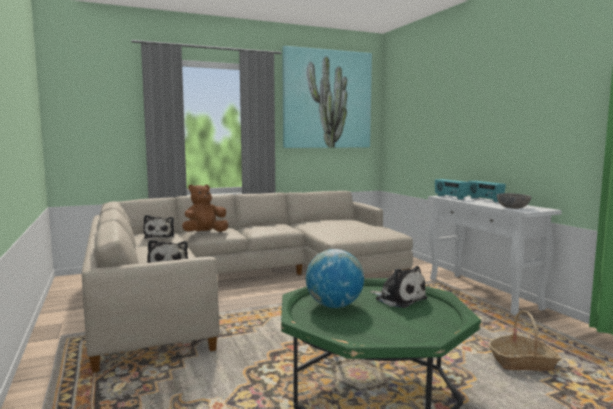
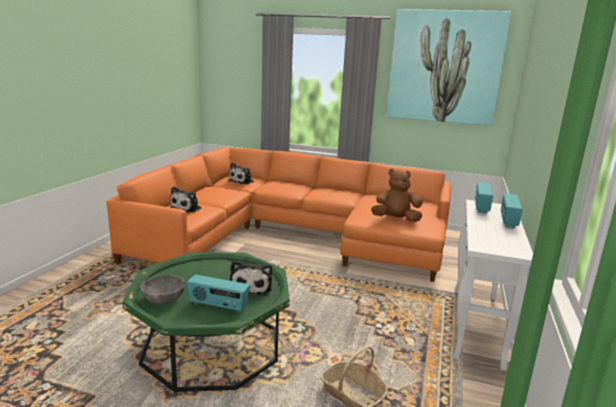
camera: 40 degrees right, 10 degrees up
beige sofa [82,191,413,373] -> orange sofa [106,147,451,282]
brown plush toy [182,184,228,232] -> brown plush toy moved to [371,169,423,222]
globe [306,249,364,308] -> none
grey bowl [497,193,531,209] -> grey bowl moved to [140,275,185,304]
none -> radio [187,275,250,313]

